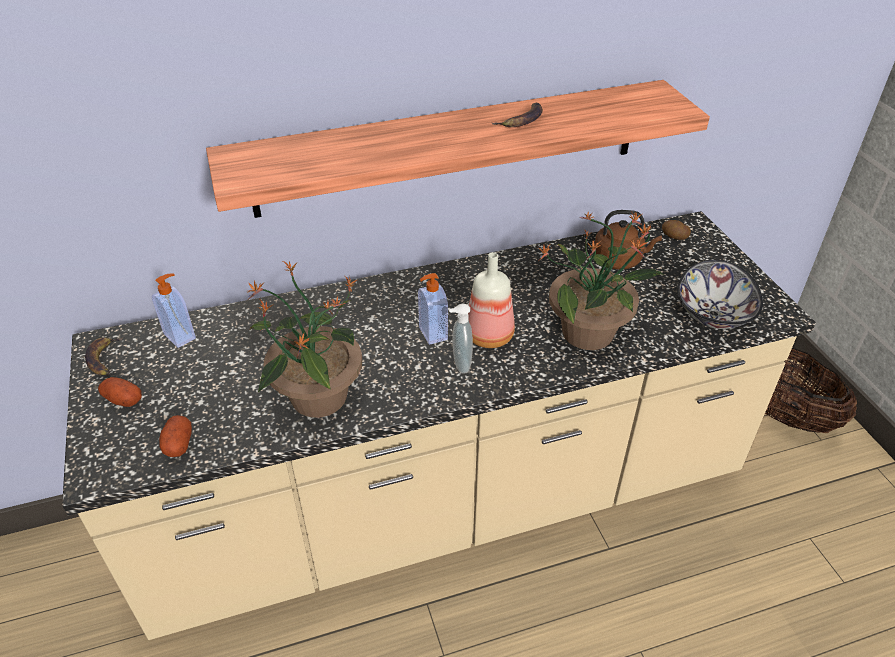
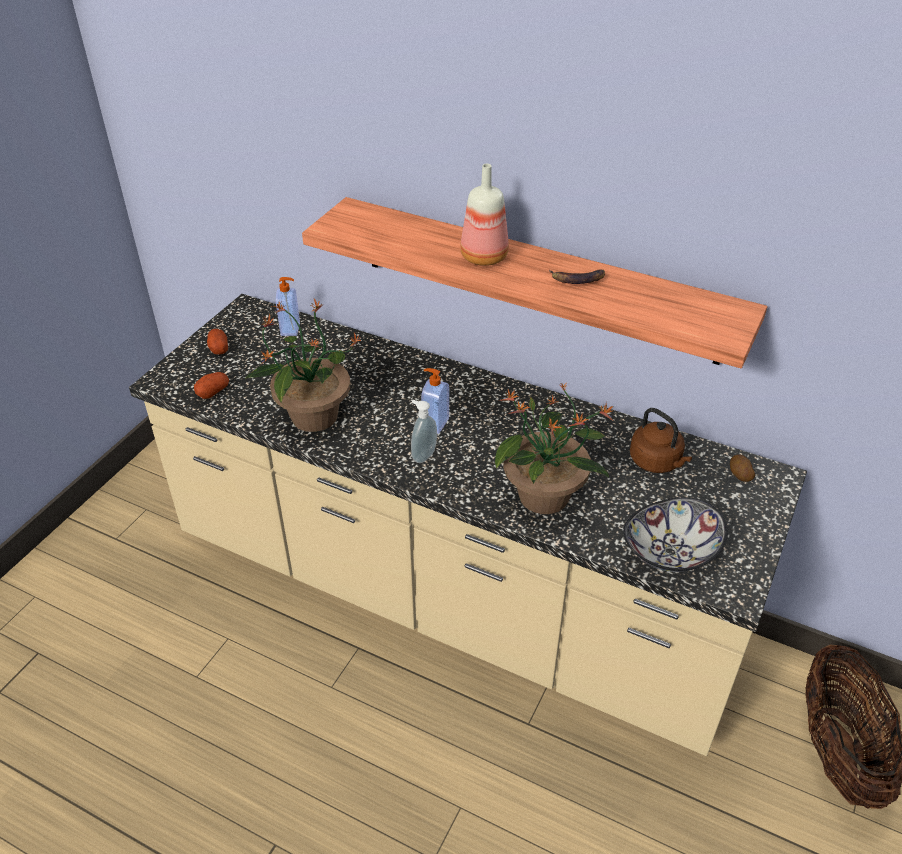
camera: 45 degrees right, 0 degrees up
banana [85,337,123,375] -> none
bottle [468,252,515,348] -> bottle moved to [460,164,509,266]

